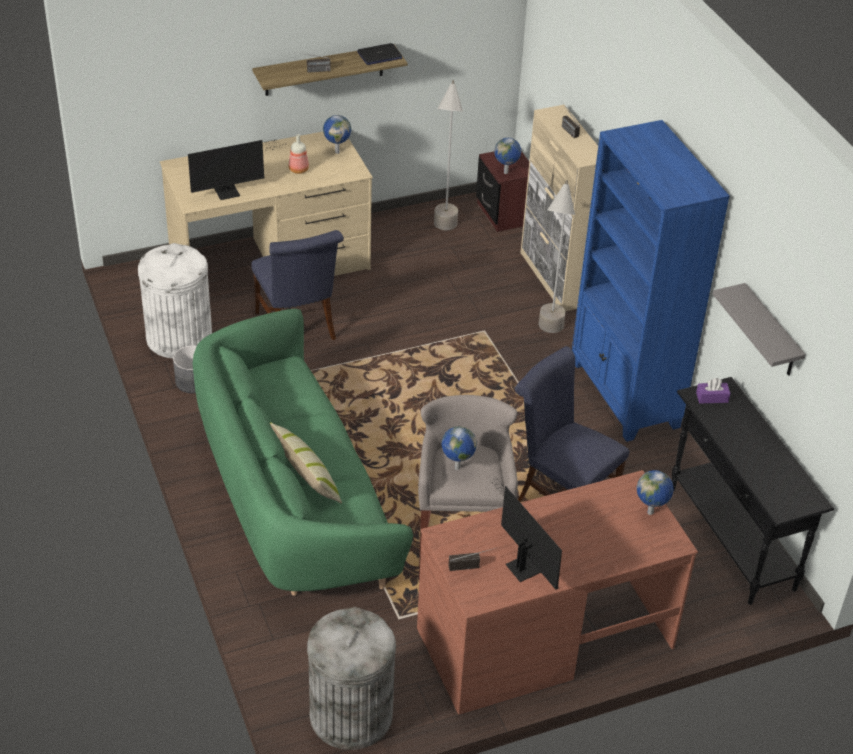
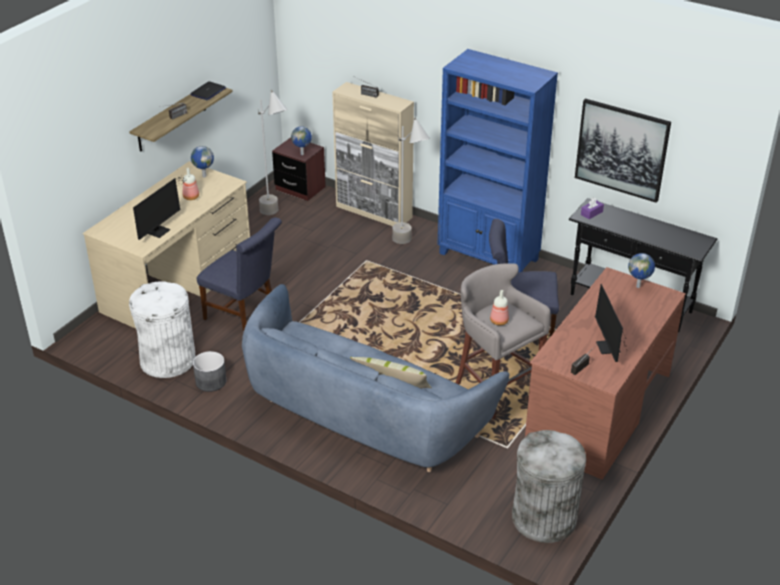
camera: 35 degrees left, 5 degrees down
green sofa [193,309,413,596] -> blue sofa [242,284,509,472]
globe [442,426,477,470] -> bottle [490,290,509,325]
monitor [488,475,562,589] -> monitor turned 120 degrees counterclockwise [595,284,628,362]
grey shelf [713,283,806,376] -> picture [575,99,671,203]

